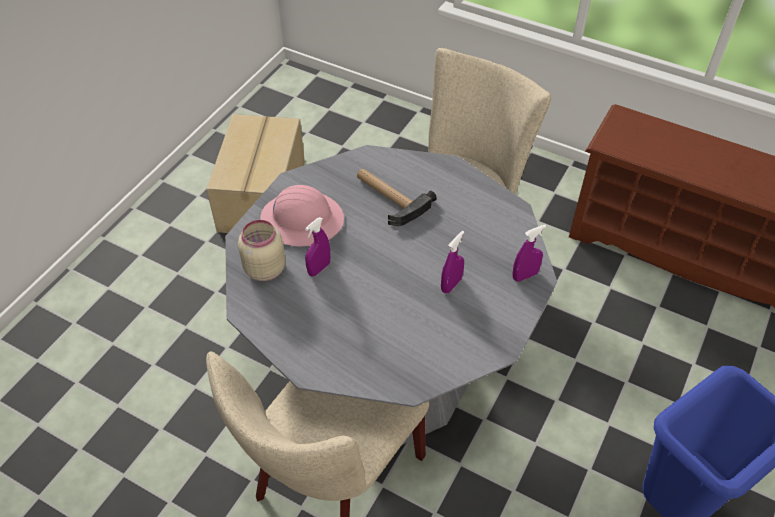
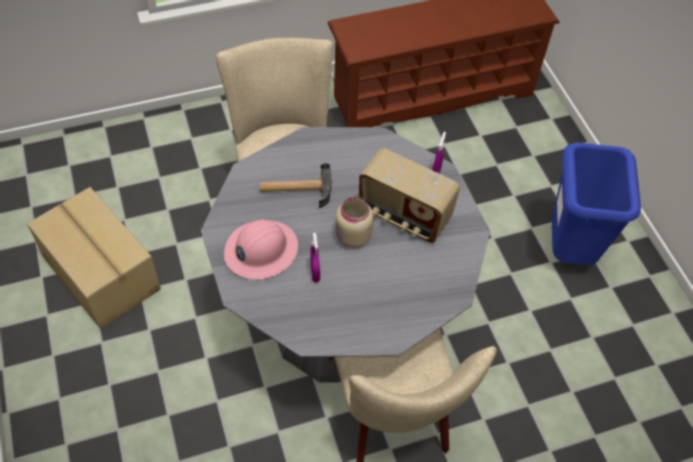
camera: 50 degrees left, 5 degrees up
beige jar [238,220,286,281] -> beige jar moved to [335,197,373,248]
purple spray bottle [441,231,464,293] -> radio [359,148,460,243]

